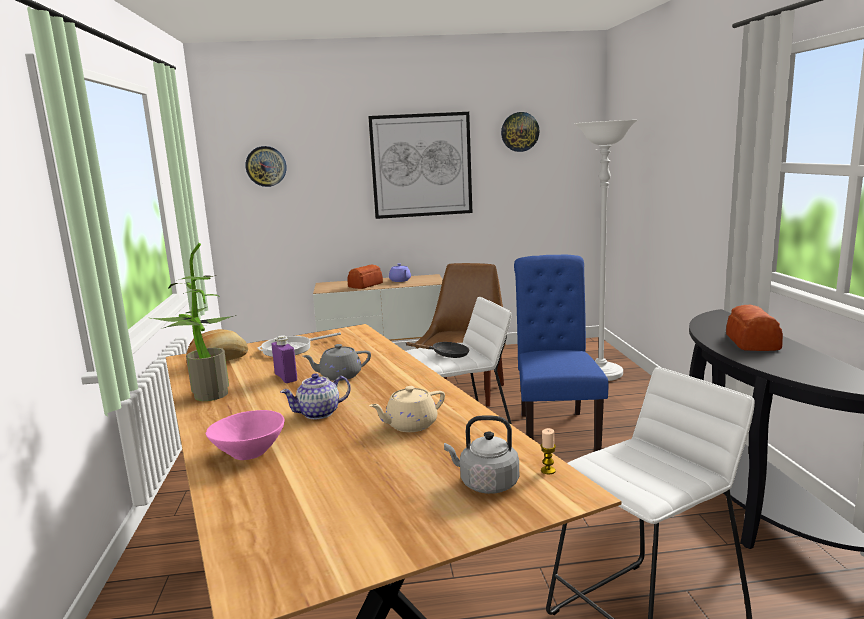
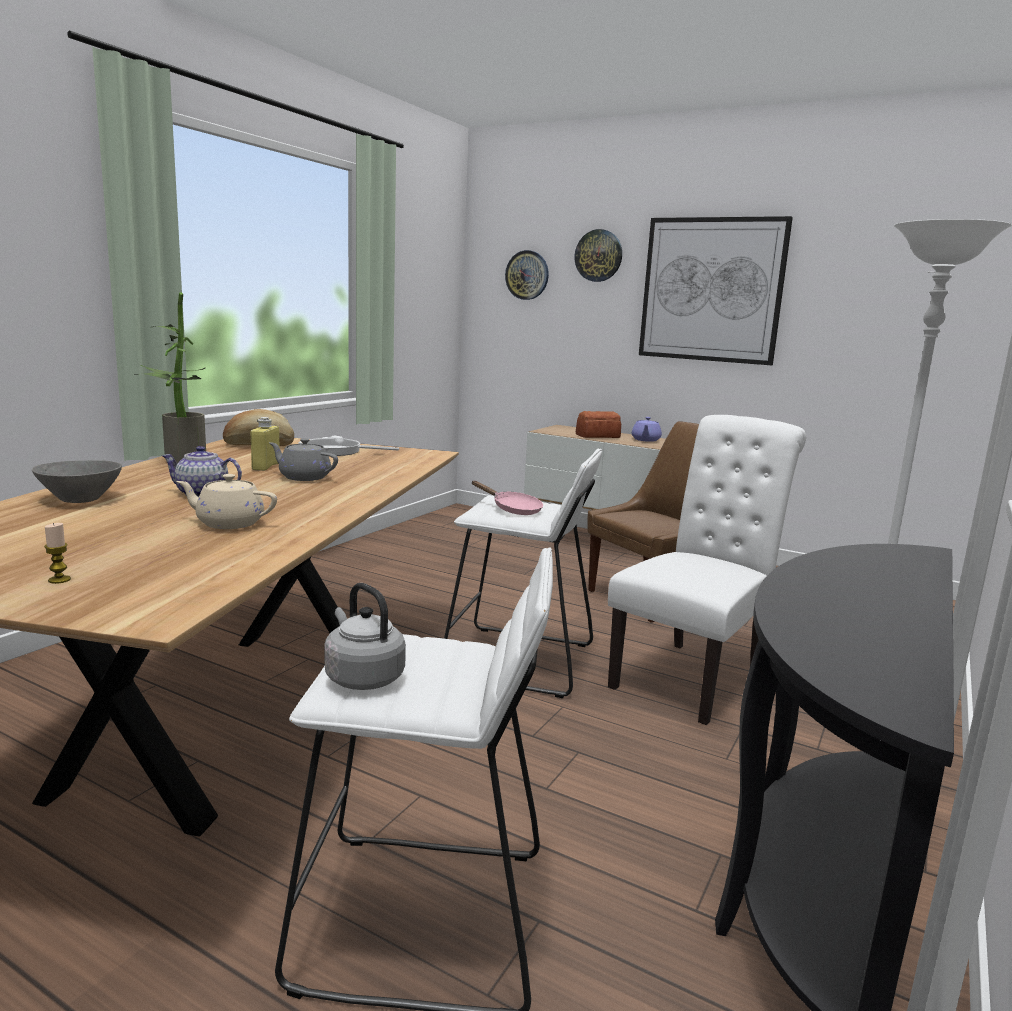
camera: 35 degrees right, 0 degrees up
pink bowl [206,410,284,460] -> grey bowl [32,460,122,503]
purple bottle [272,335,297,383] -> yellow bottle [251,417,280,471]
black frying pan [405,342,469,358] -> pink frying pan [471,481,543,515]
grey kettle [444,415,519,494] -> grey kettle moved to [324,583,406,690]
wall clock [501,112,539,152] -> wall clock moved to [574,229,622,282]
blue chair [514,255,608,452] -> white chair [608,415,806,725]
candle [541,428,556,475] -> candle moved to [44,523,71,584]
bread [726,305,783,351] -> none

